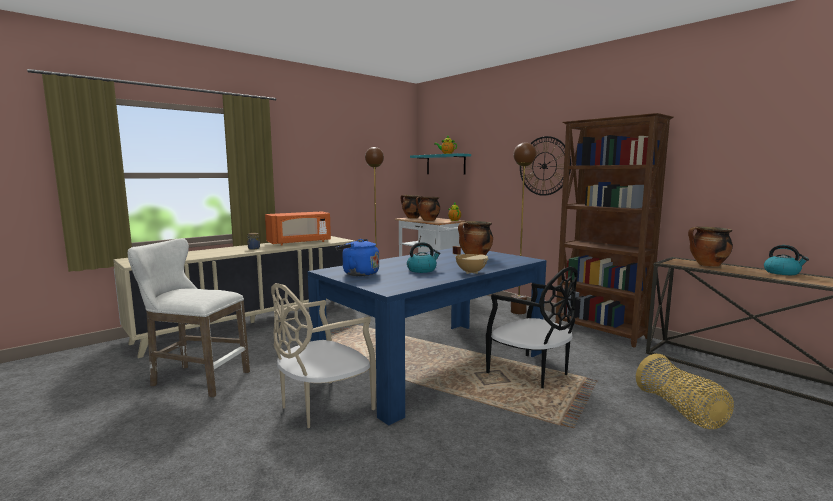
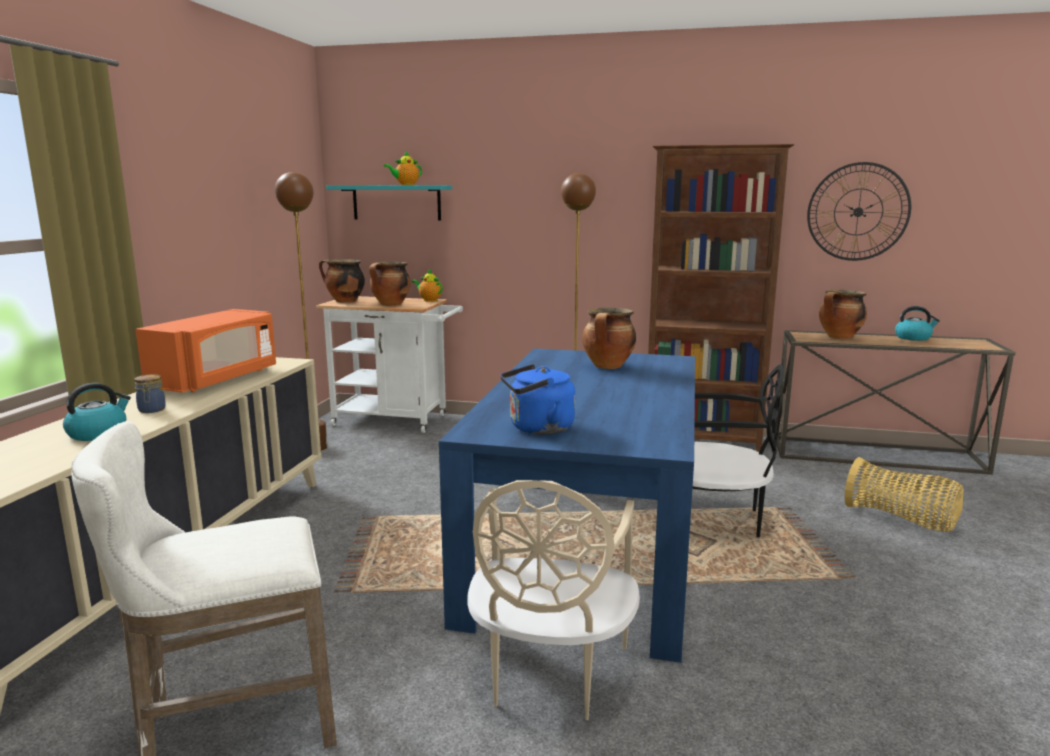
camera: 35 degrees left, 5 degrees up
kettle [407,242,440,273] -> kettle moved to [63,383,131,441]
beige cooking pot [453,246,489,274] -> none
wall clock [520,136,571,196] -> wall clock moved to [807,162,911,261]

